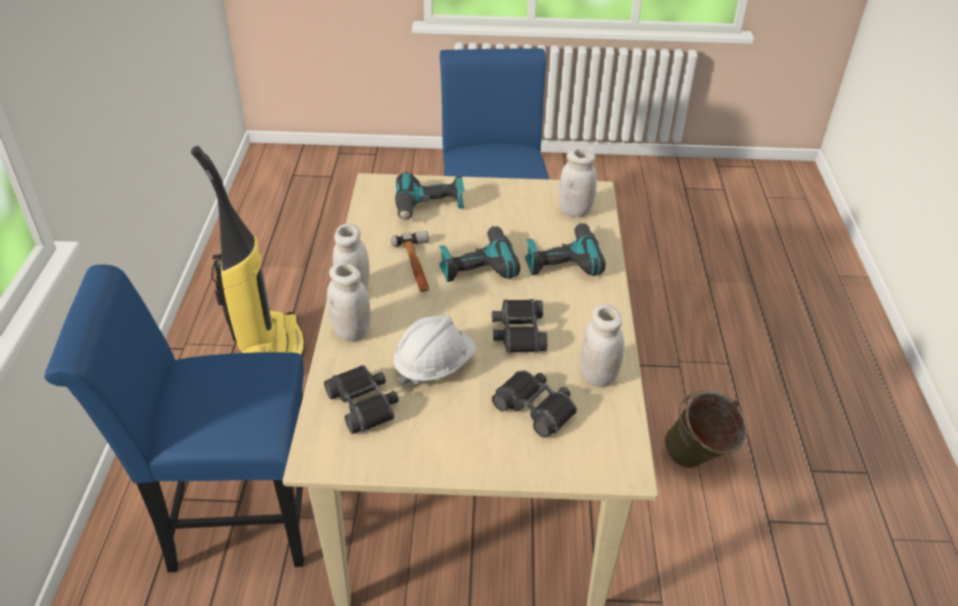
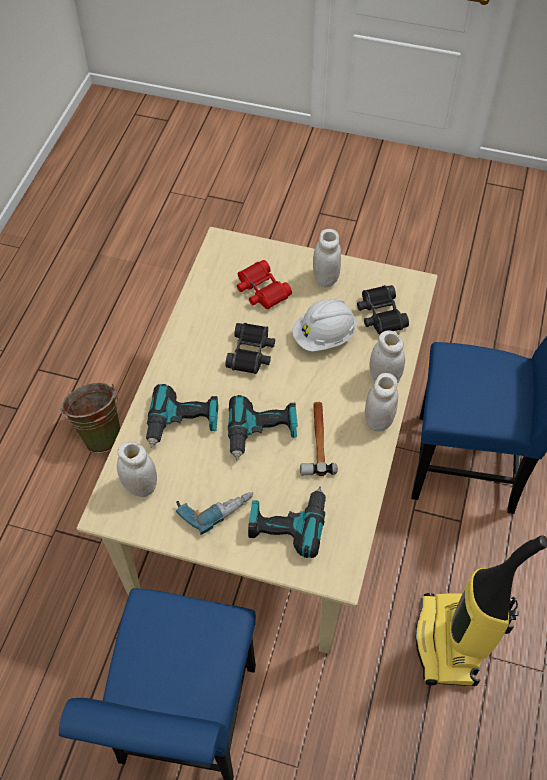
camera: 165 degrees left, 15 degrees up
black binoculars [492,370,577,438] -> red binoculars [237,260,292,309]
white jar [581,304,624,387] -> white jar moved to [313,229,341,287]
none -> power drill [176,492,254,535]

